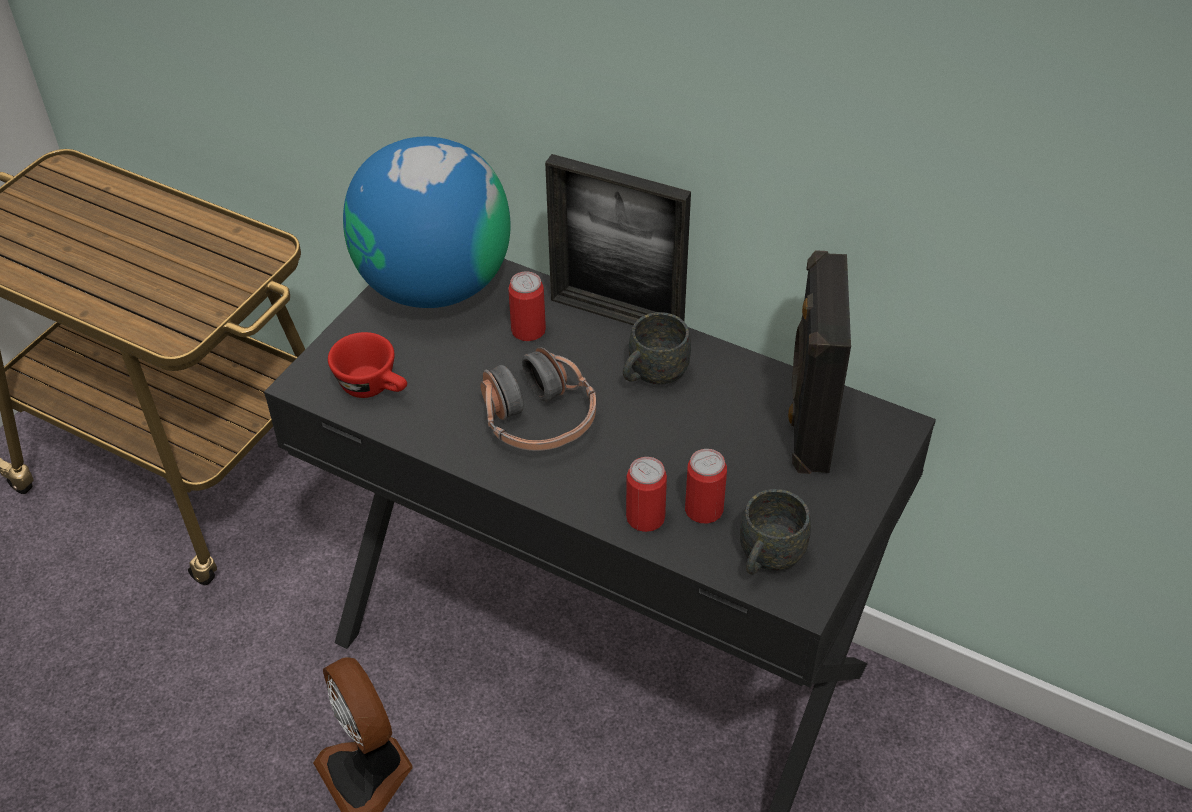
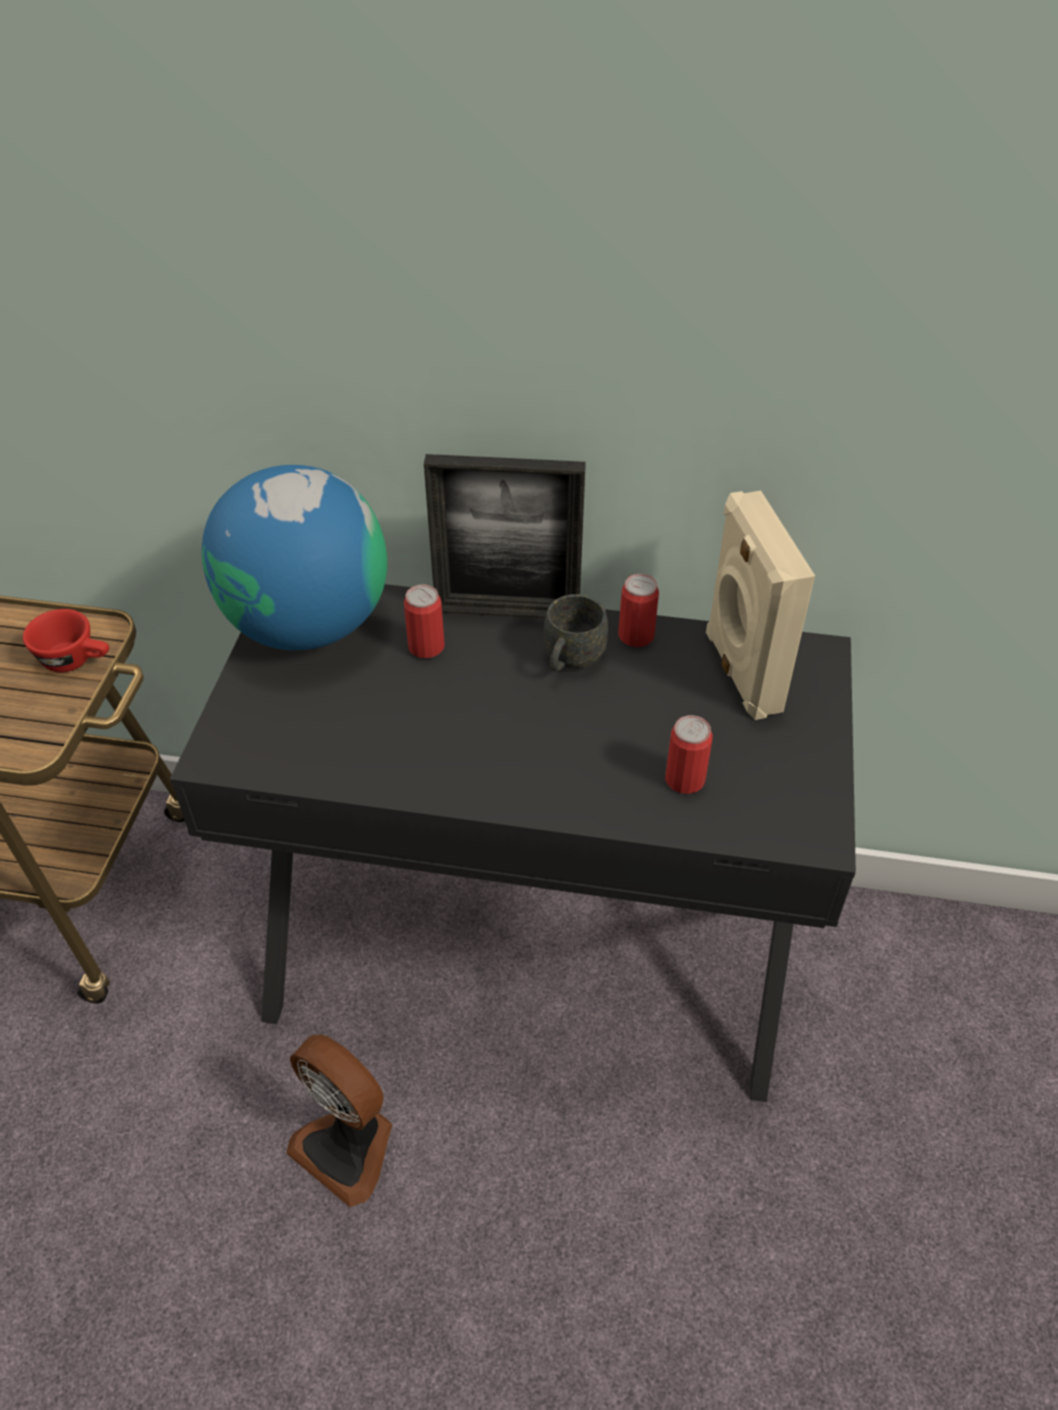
camera: 20 degrees left, 0 degrees up
red cup [328,332,407,398] -> red cup moved to [23,609,109,673]
headphones [480,347,596,451] -> none
can [626,457,667,532] -> can moved to [618,574,659,647]
grey mug [740,489,811,574] -> none
black speaker [788,250,851,474] -> beige speaker [706,491,815,720]

